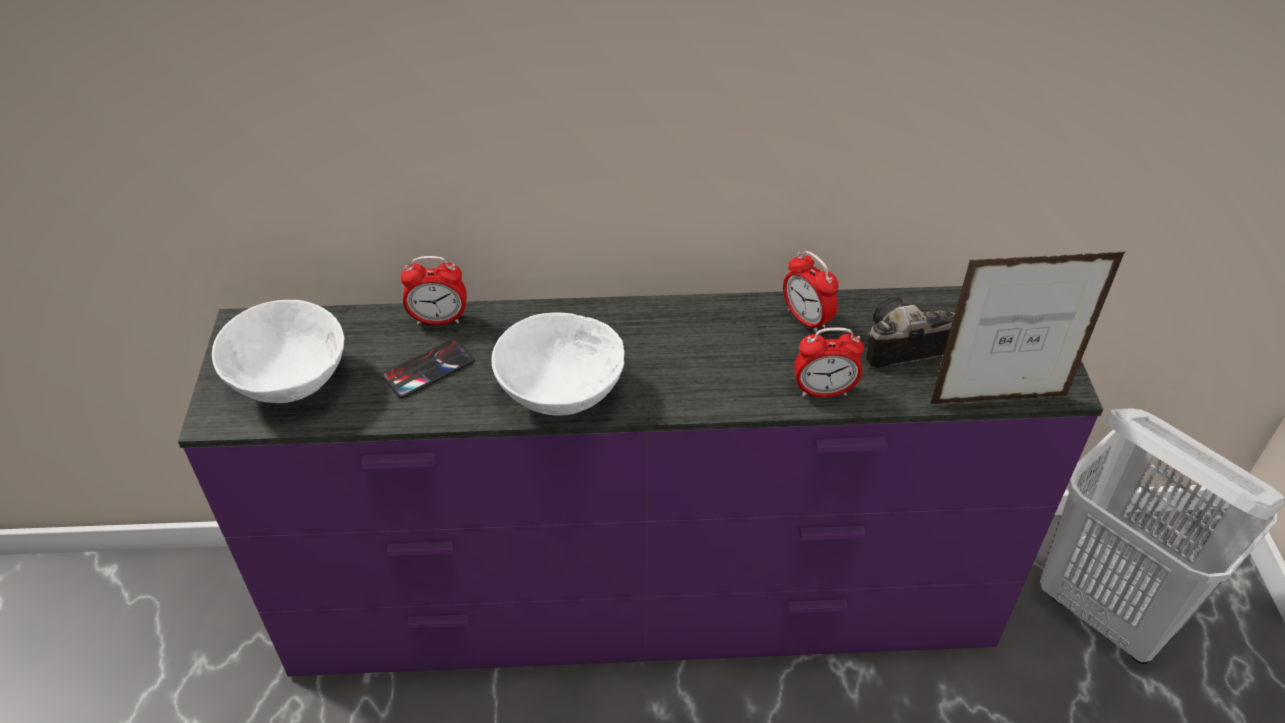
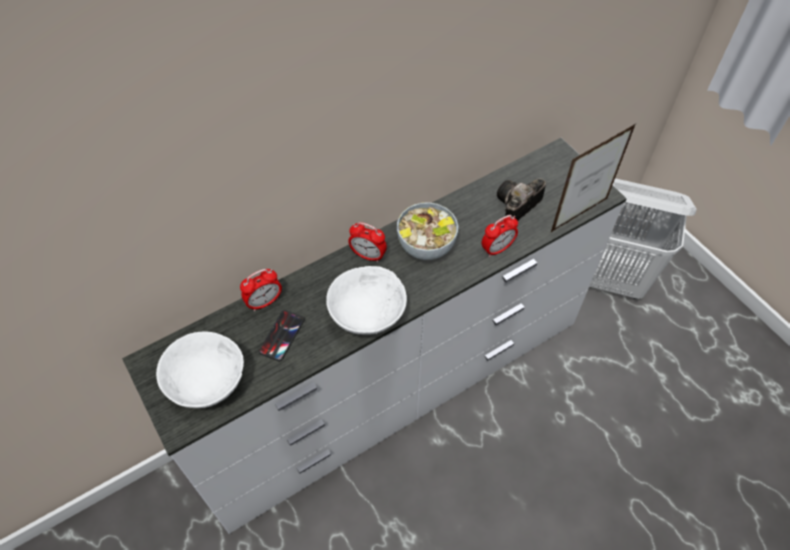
camera: 30 degrees left, 10 degrees up
purple dresser [178,286,1103,676] -> white dresser [122,138,627,534]
alarm clock [783,251,839,333] -> alarm clock moved to [348,222,387,262]
none -> bowl [397,202,458,260]

